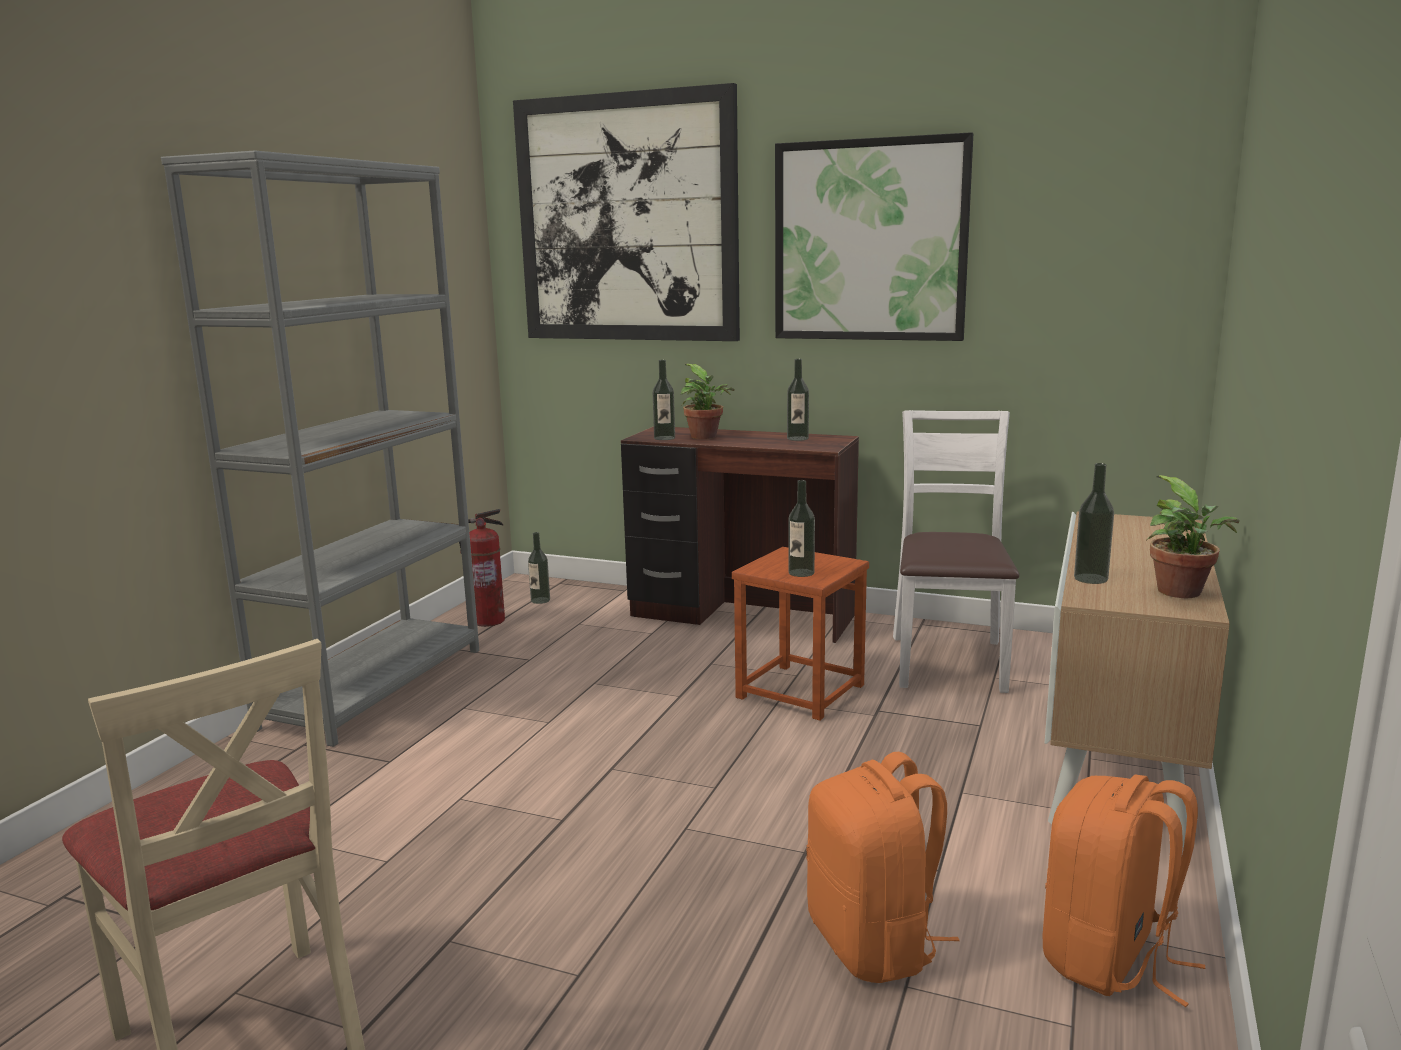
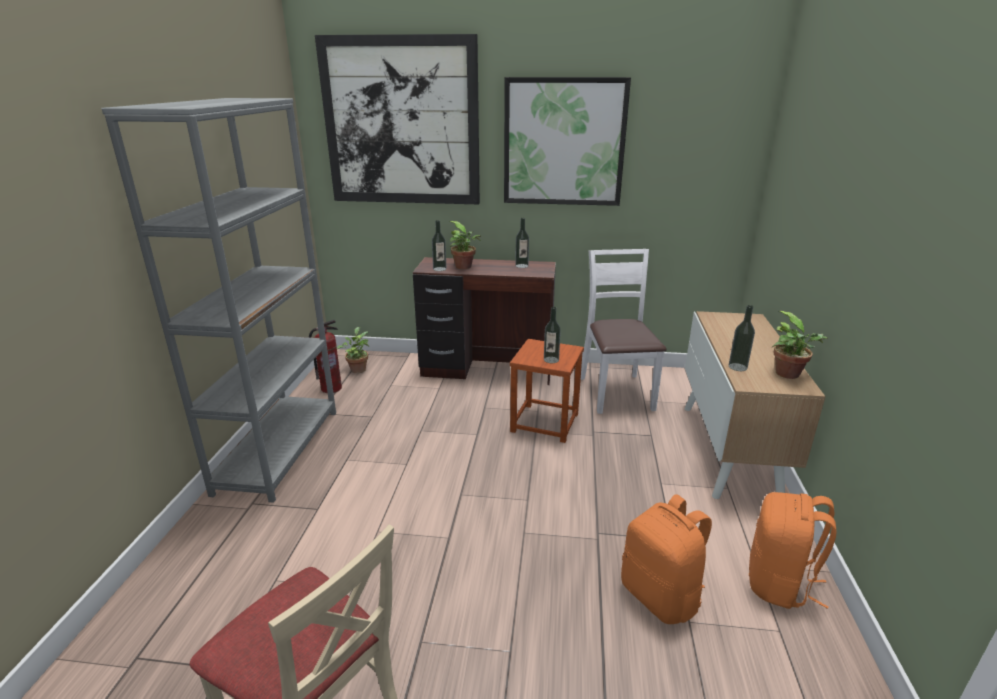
camera: 15 degrees left, 10 degrees up
bottle [528,532,550,604] -> potted plant [337,327,369,373]

